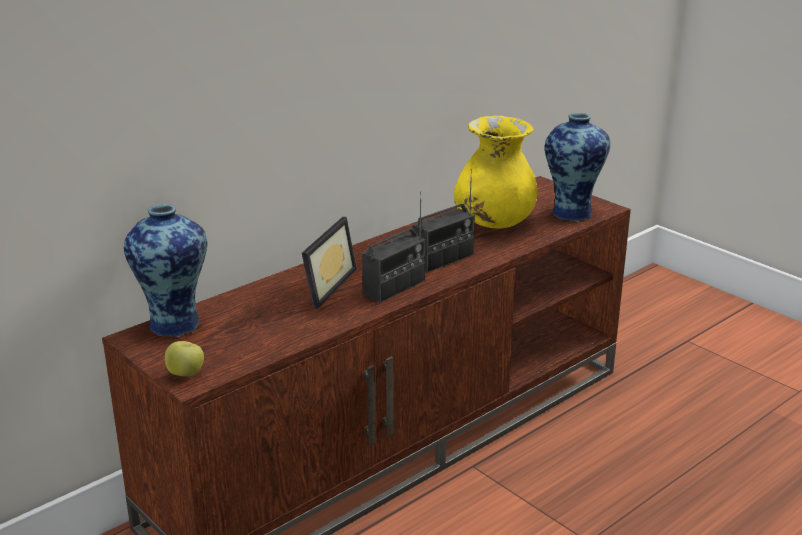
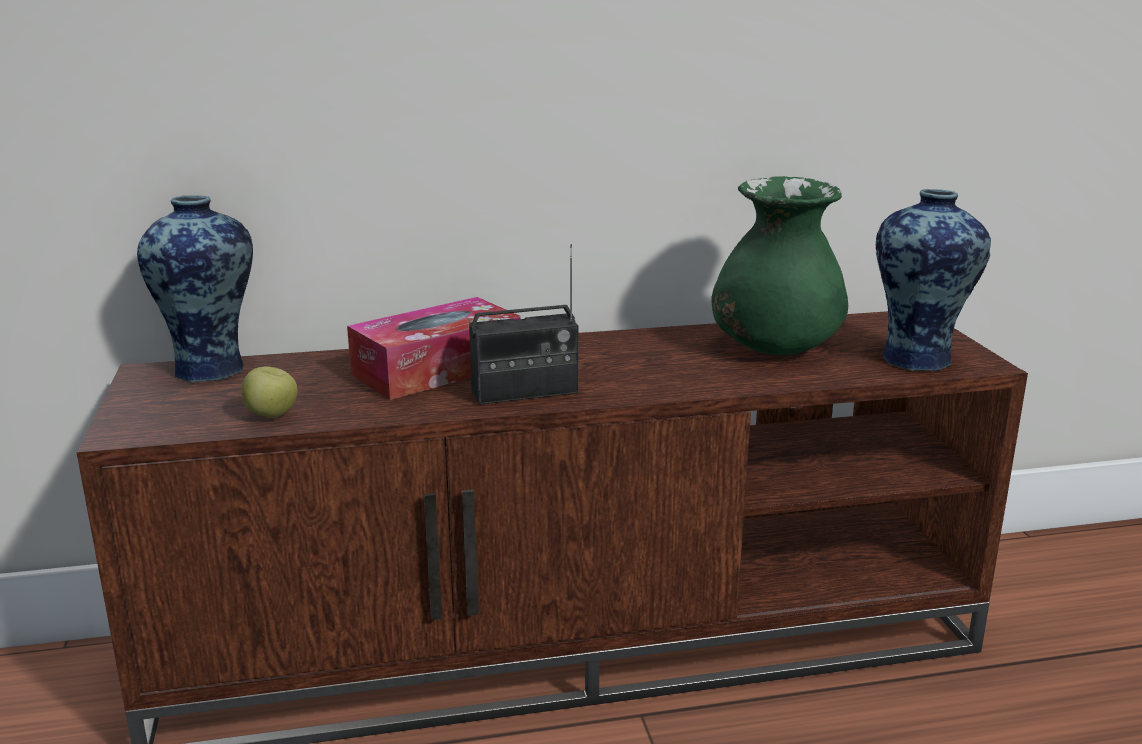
camera: 30 degrees right, 5 degrees down
apple [165,341,204,377] -> apple moved to [241,367,298,418]
picture frame [302,217,357,309] -> tissue box [347,297,521,400]
radio [413,169,475,273] -> none
yellow vase [454,115,538,228] -> green vase [712,176,848,355]

